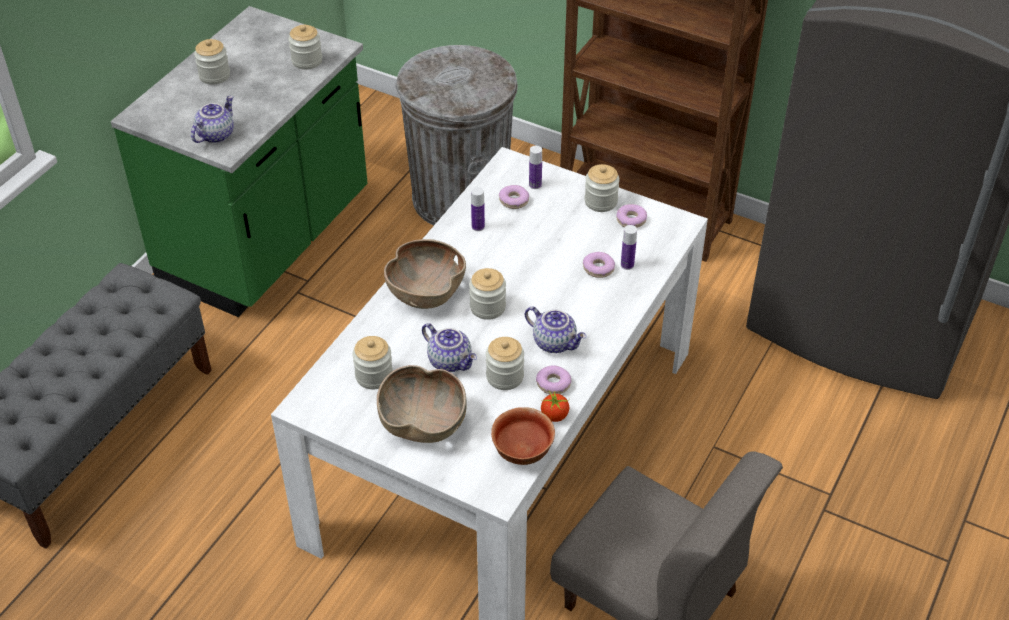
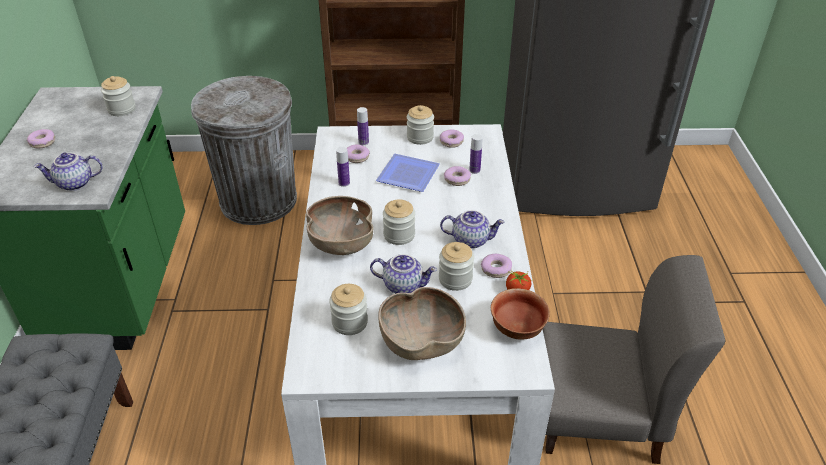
camera: 30 degrees left, 5 degrees down
teapot [191,96,234,143] -> teapot turned 105 degrees counterclockwise [34,153,102,191]
jar [194,39,230,85] -> donut [27,129,55,149]
none -> plate [376,154,440,192]

